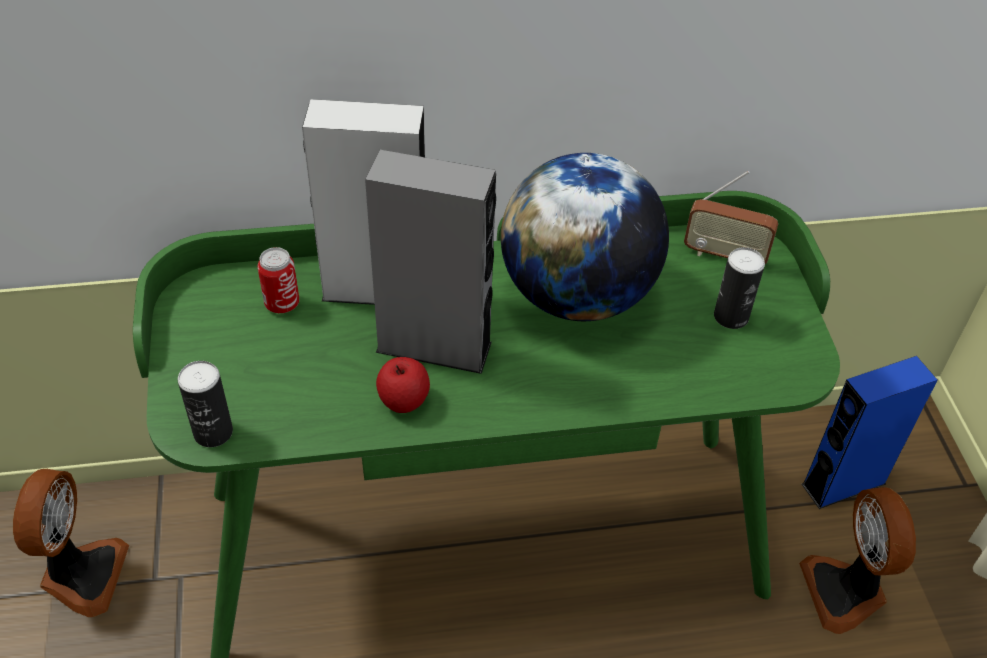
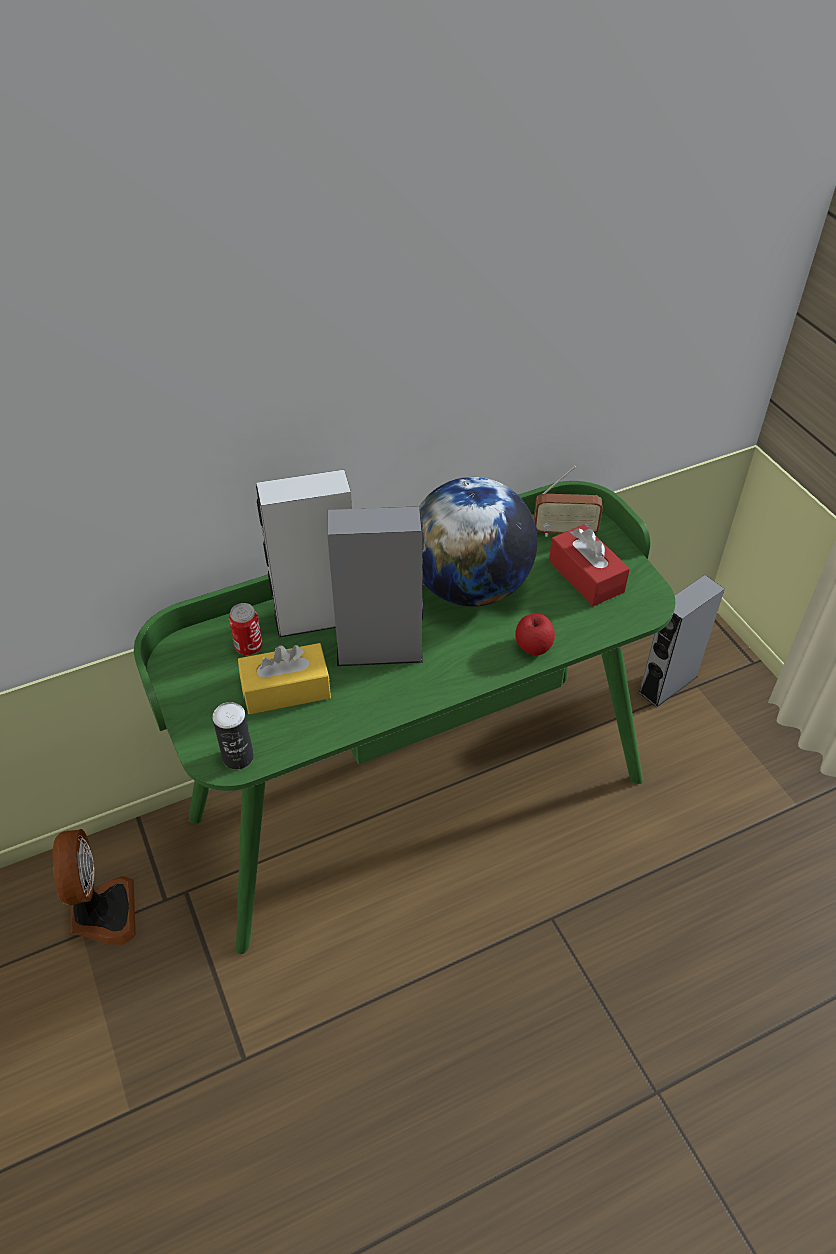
camera: 15 degrees left, 0 degrees up
apple [376,357,430,413] -> apple moved to [515,614,555,656]
can [714,247,765,329] -> red tissue box [549,524,630,606]
fan [799,487,916,634] -> none
blue speaker [802,356,937,509] -> grey speaker [638,575,725,708]
none -> yellow tissue box [238,643,331,714]

